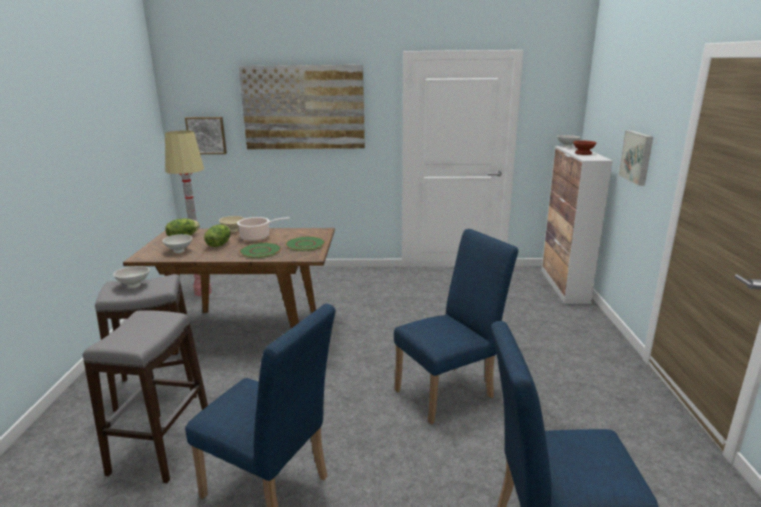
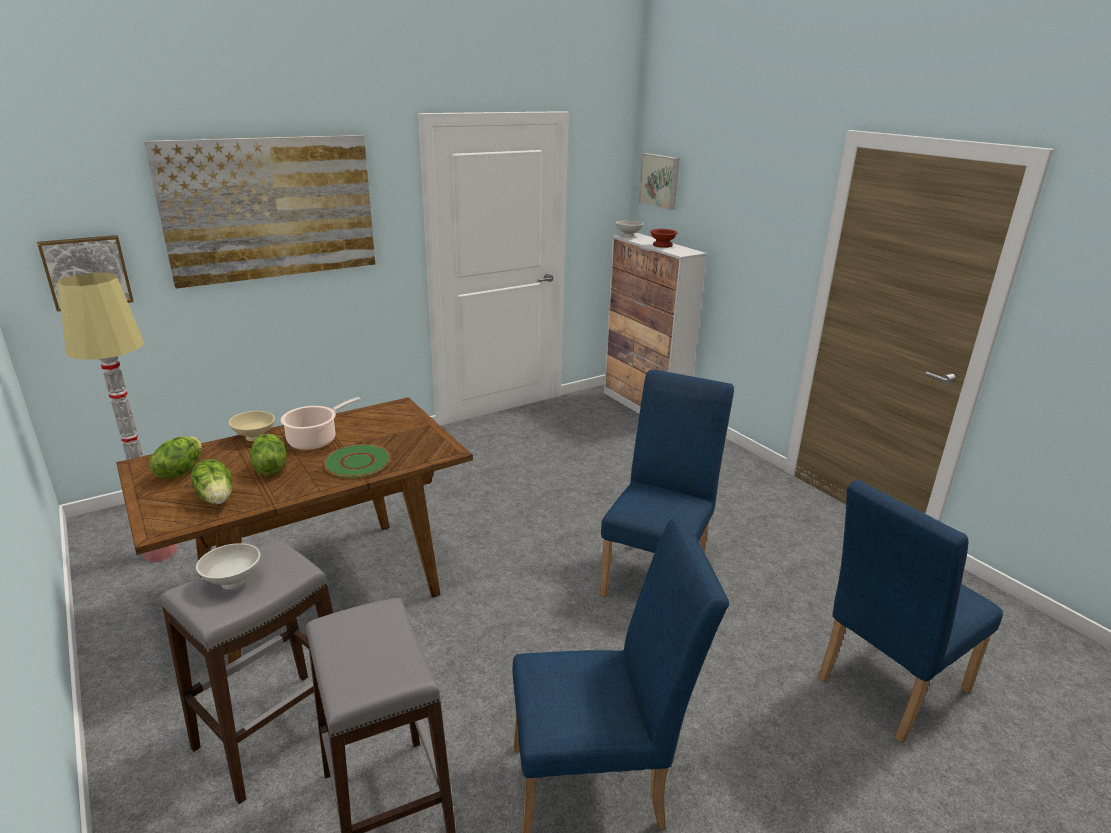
camera: 35 degrees left, 5 degrees up
white bowl [162,234,192,253] -> lettuce [191,459,233,505]
green plate [285,236,326,251] -> none
picture [618,130,653,186] -> picture moved to [639,153,679,210]

